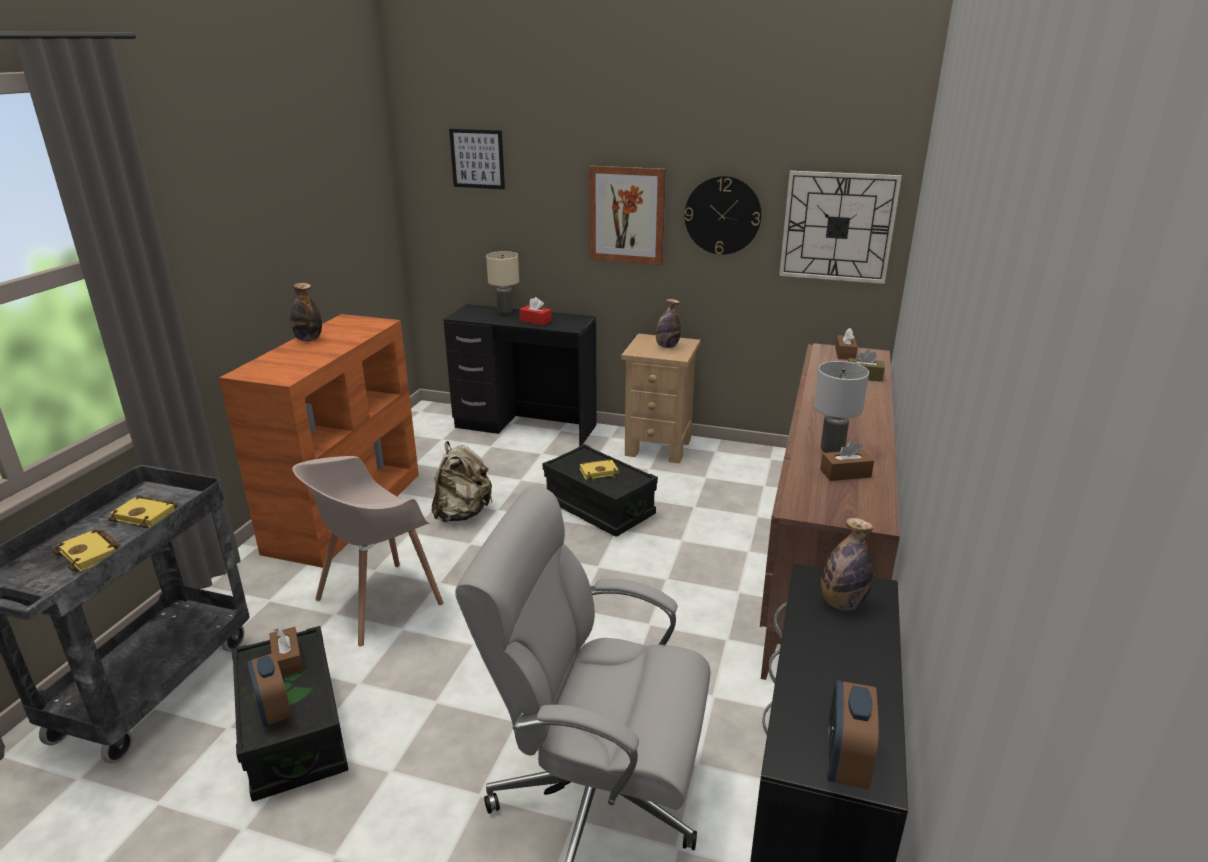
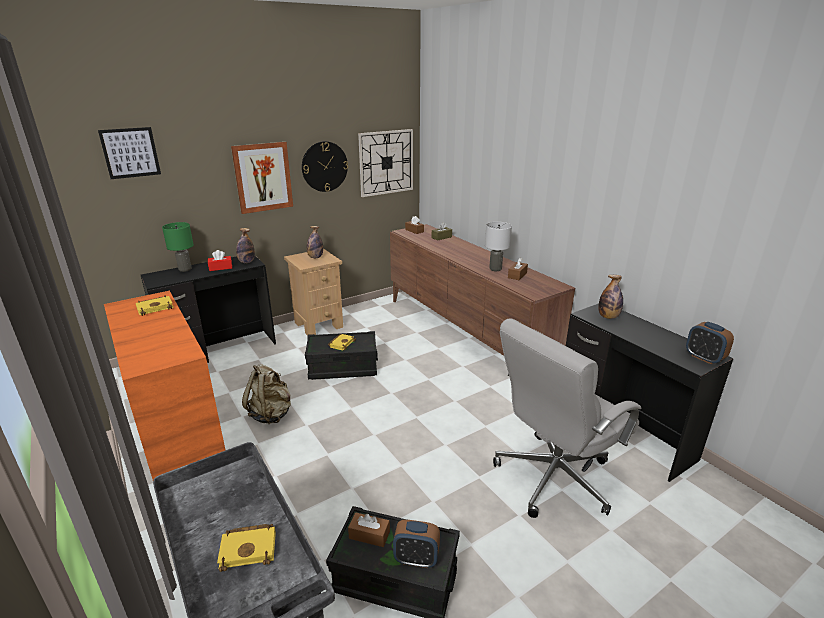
camera: 50 degrees left, 0 degrees up
yellow book [108,496,178,529] -> yellow book moved to [136,295,174,316]
bottle [290,283,322,341] -> bottle moved to [236,228,255,263]
beige chair [292,456,444,646] -> none
beige table lamp [486,251,519,314] -> green table lamp [162,222,194,272]

